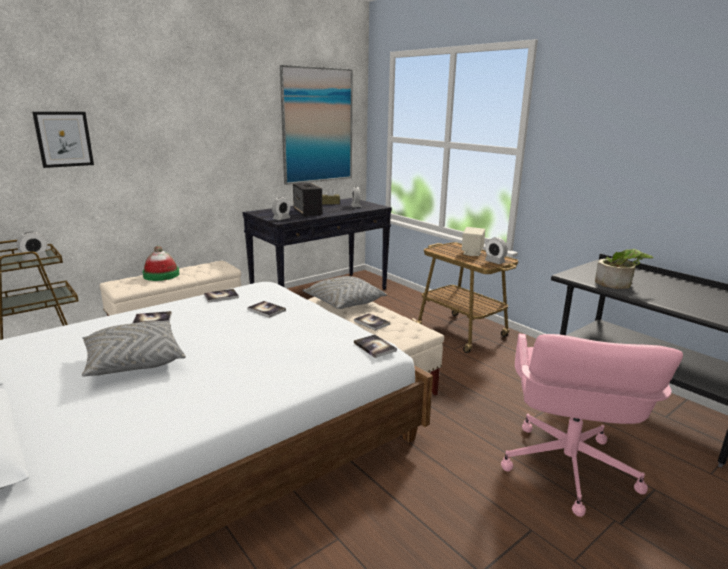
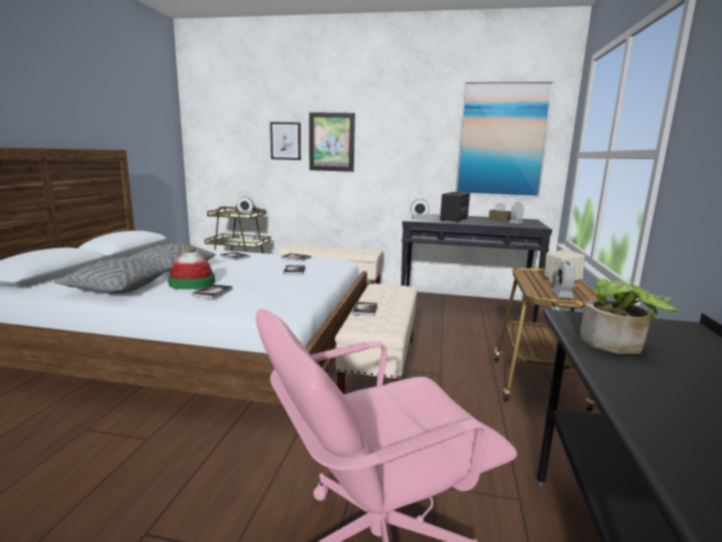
camera: 50 degrees right, 5 degrees down
hat [143,246,179,281] -> hat moved to [168,244,215,289]
grey pillow [302,276,387,309] -> grey pillow moved to [54,259,167,294]
book [354,335,397,358] -> book moved to [192,284,232,299]
none -> picture [309,112,355,172]

